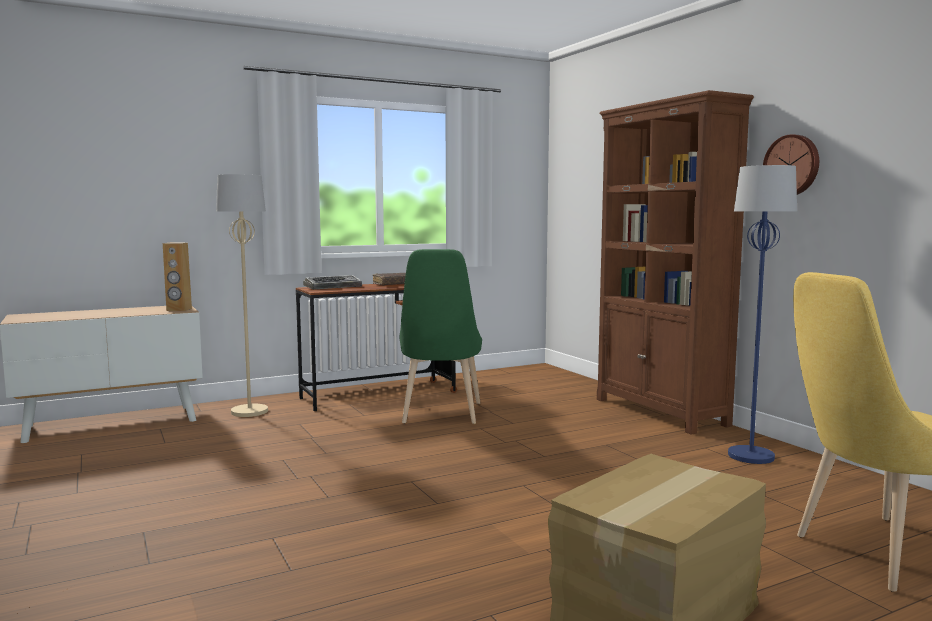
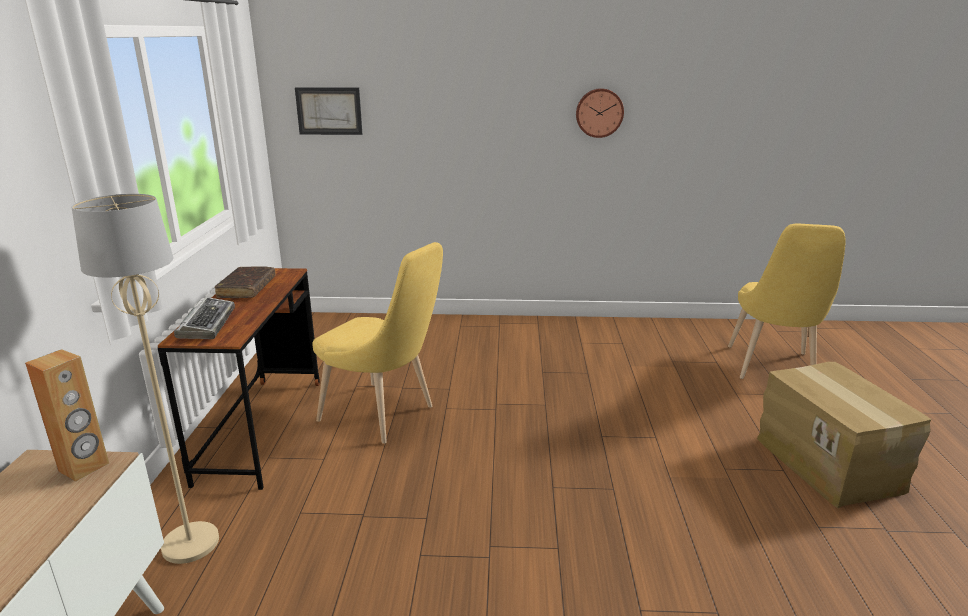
camera: 60 degrees left, 15 degrees up
green chair [400,249,482,424] -> yellow chair [312,242,443,444]
brown bookcase [597,90,754,435] -> none
blue floor lamp [728,165,797,464] -> none
none -> picture [295,87,363,135]

